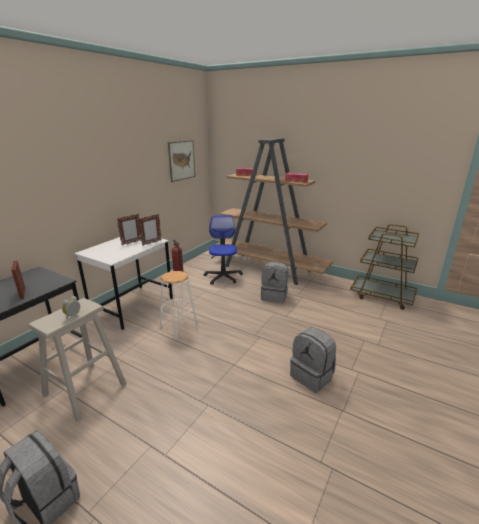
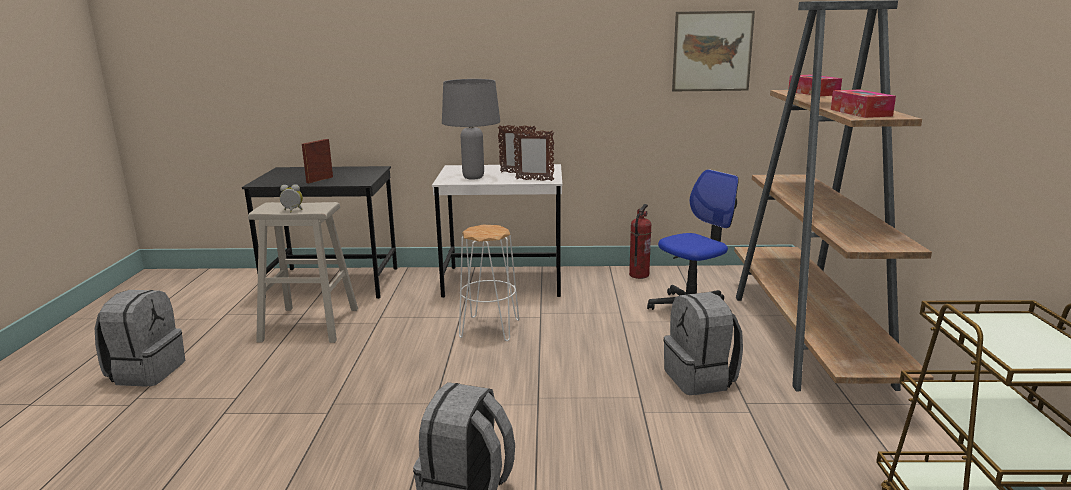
camera: 60 degrees right, 5 degrees down
none -> grey table lamp [442,79,500,180]

